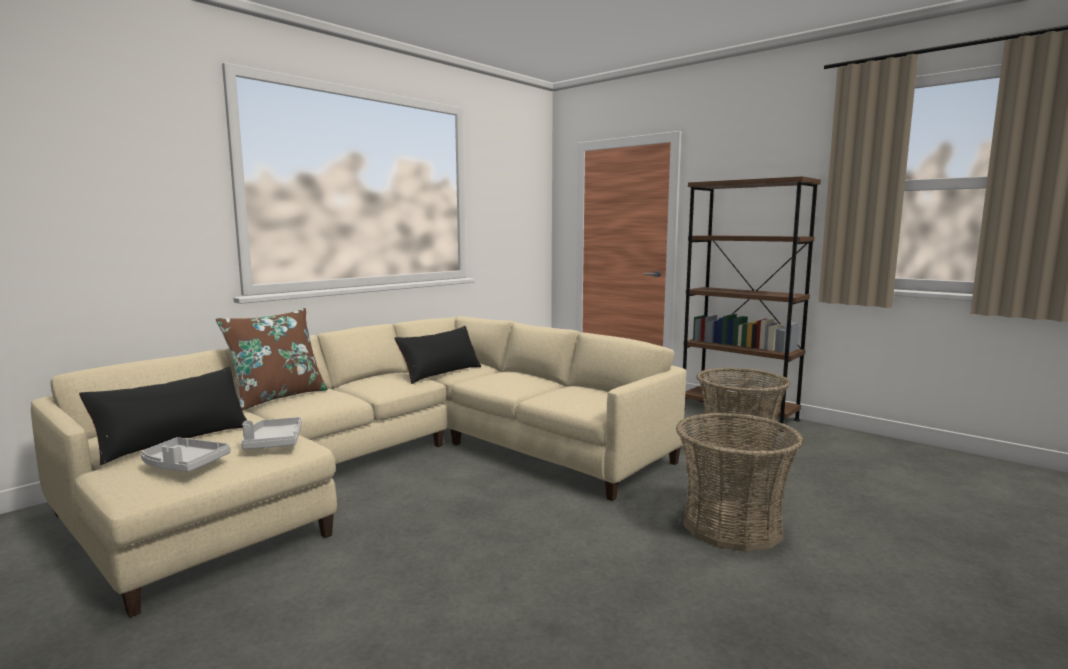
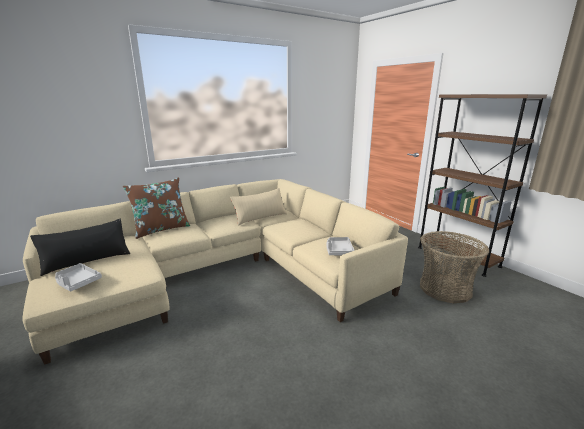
camera: 15 degrees right, 10 degrees up
grey tray [241,417,302,449] -> grey tray moved to [327,237,355,255]
black pillow [394,326,481,384] -> beige pillow [230,188,287,226]
basket [676,413,804,552] -> none

